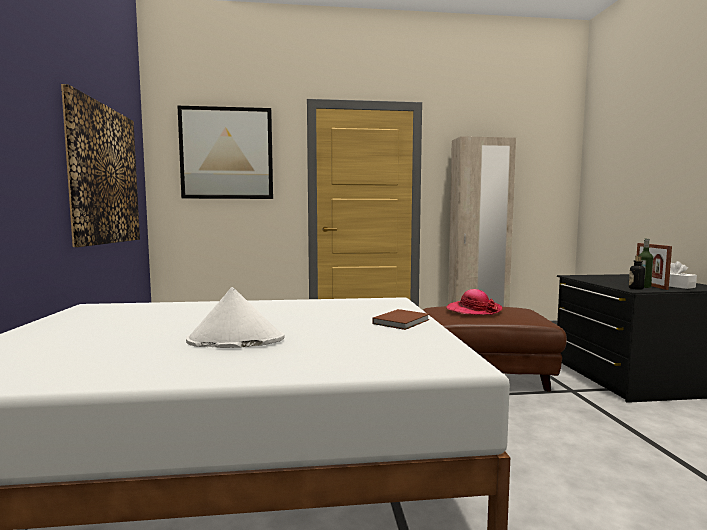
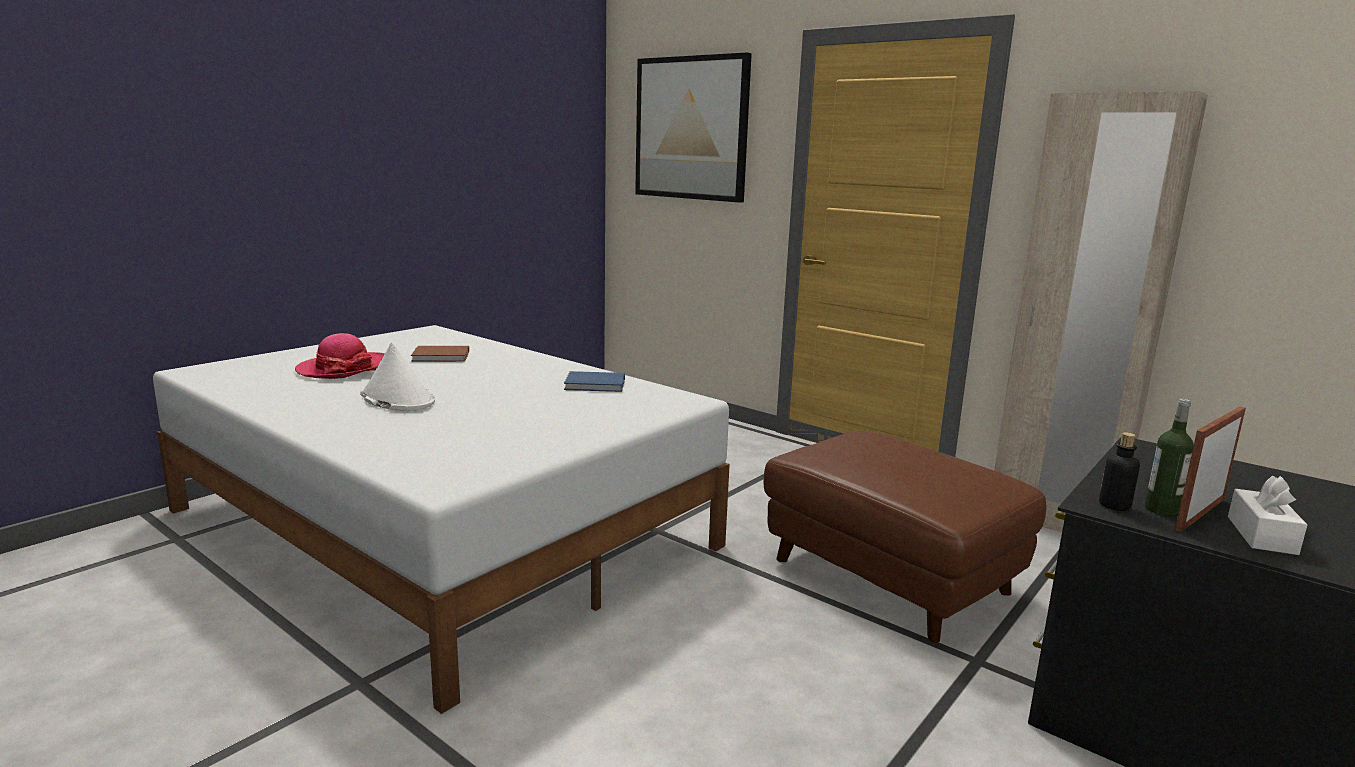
camera: 45 degrees right, 10 degrees up
picture [61,84,140,247] -> none
brown book [372,309,430,330] -> brown book moved to [411,346,469,362]
hat [447,289,503,315] -> hat moved to [295,333,385,379]
none -> blue book [564,371,625,392]

